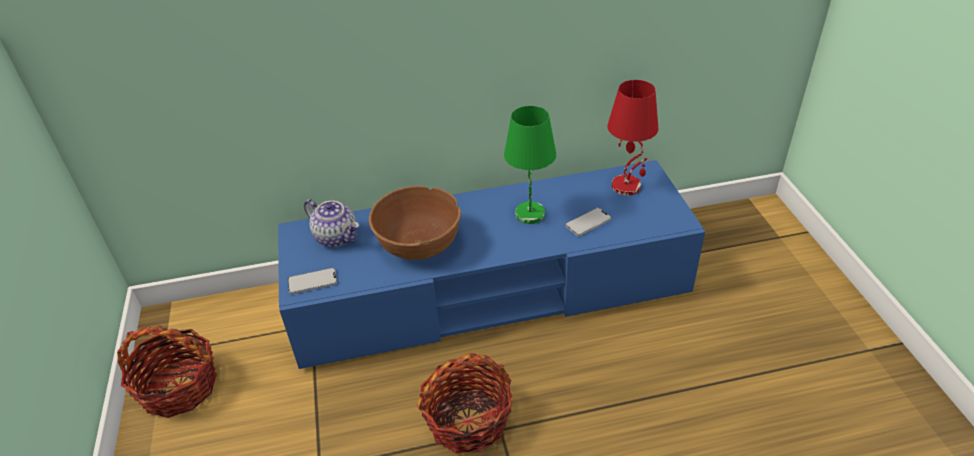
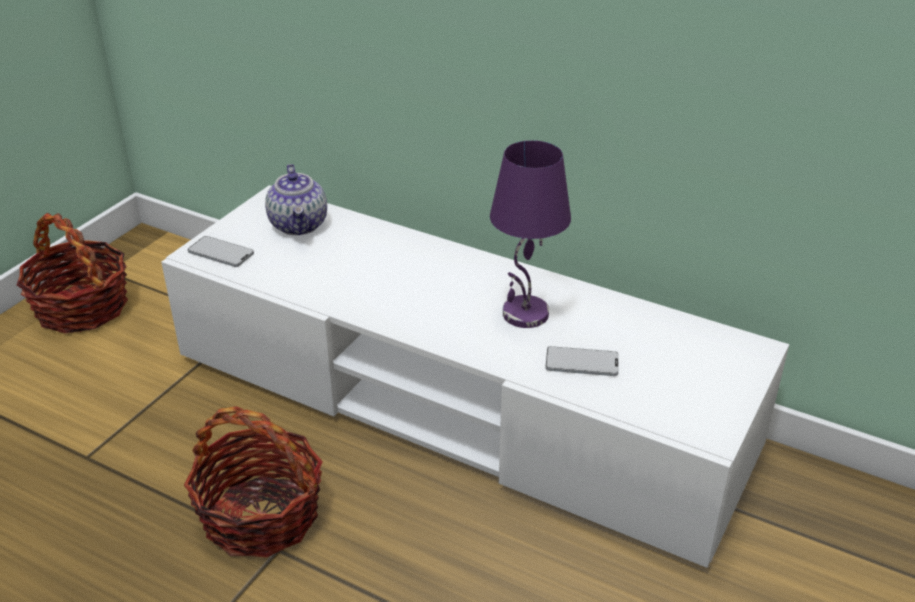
camera: 40 degrees right, 5 degrees down
blue tv stand [278,160,705,369] -> white tv stand [161,185,789,568]
brown bowl [369,186,461,260] -> none
green table lamp [504,106,556,224] -> purple table lamp [490,140,571,328]
red table lamp [607,80,658,195] -> none

